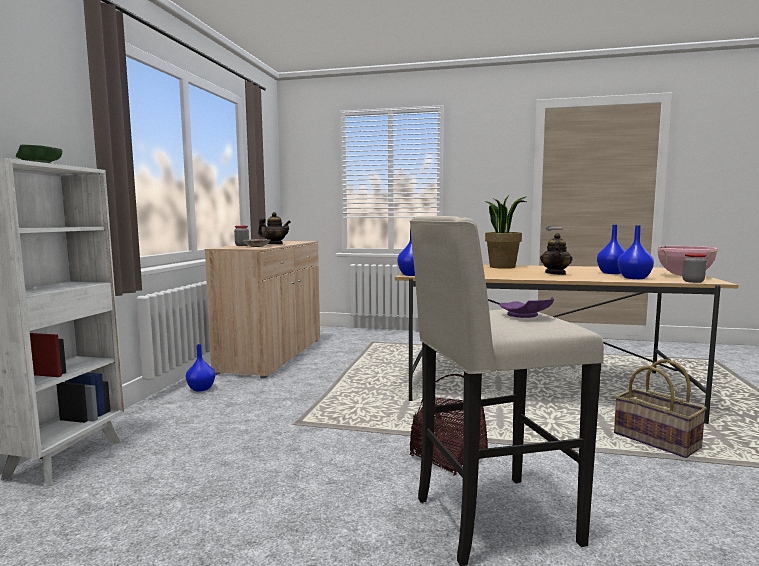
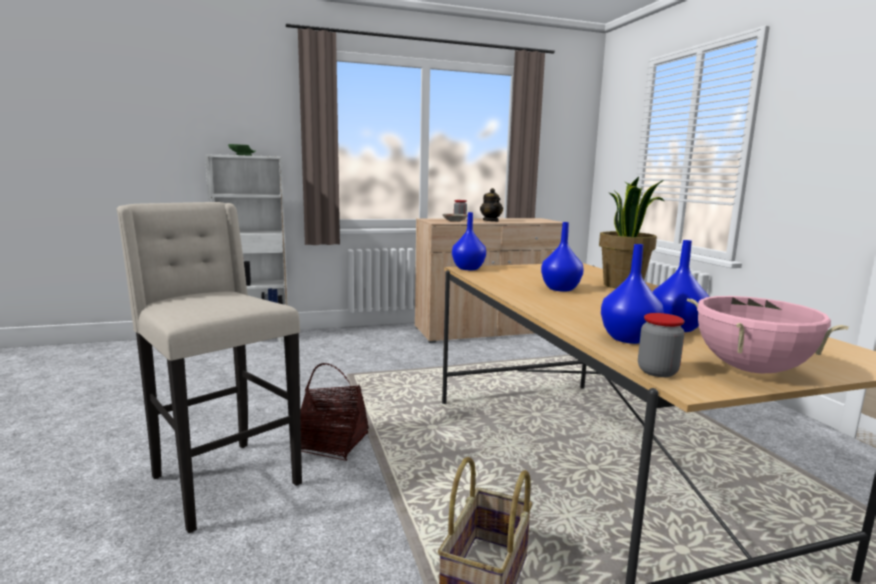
camera: 60 degrees right, 5 degrees up
blue vase [186,344,215,392] -> blue vase moved to [541,222,584,292]
purple plate [500,297,554,318] -> none
teapot [540,233,573,275] -> none

